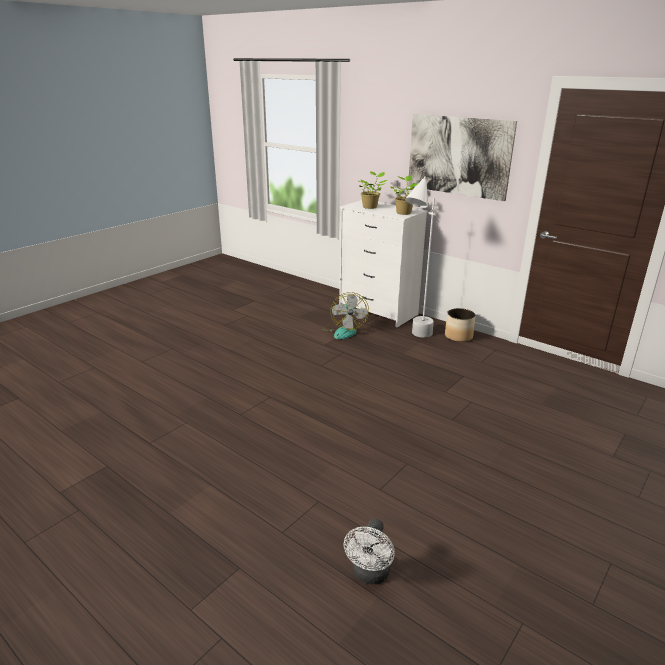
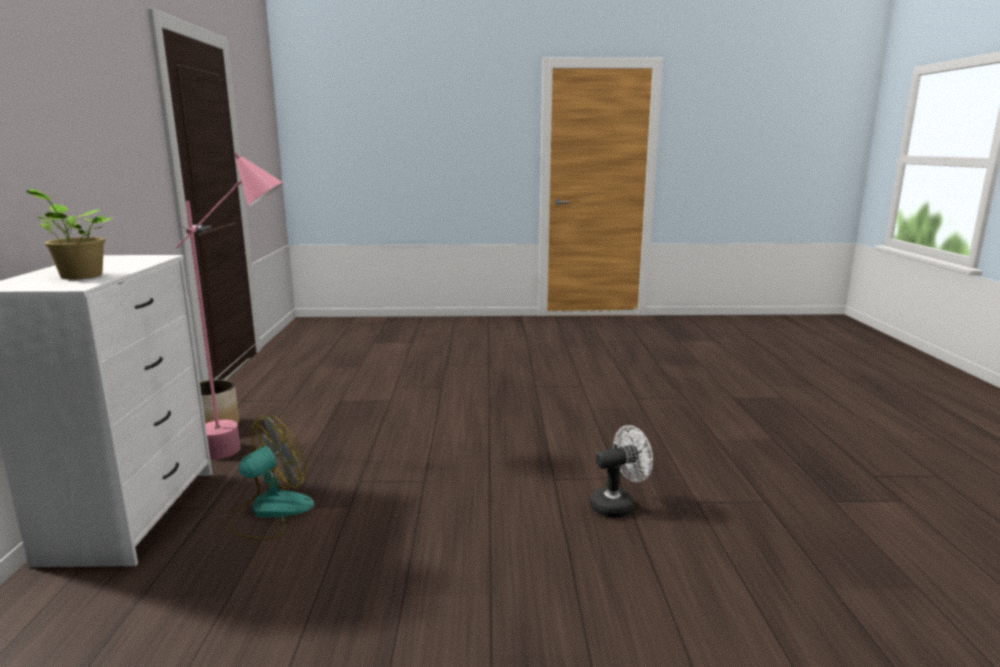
camera: 130 degrees left, 10 degrees down
white fan [344,519,395,584] -> white fan moved to [590,425,653,518]
potted plant [391,175,417,215] -> none
white floor lamp [405,176,439,338] -> pink floor lamp [176,153,283,460]
picture [408,114,517,201] -> none

